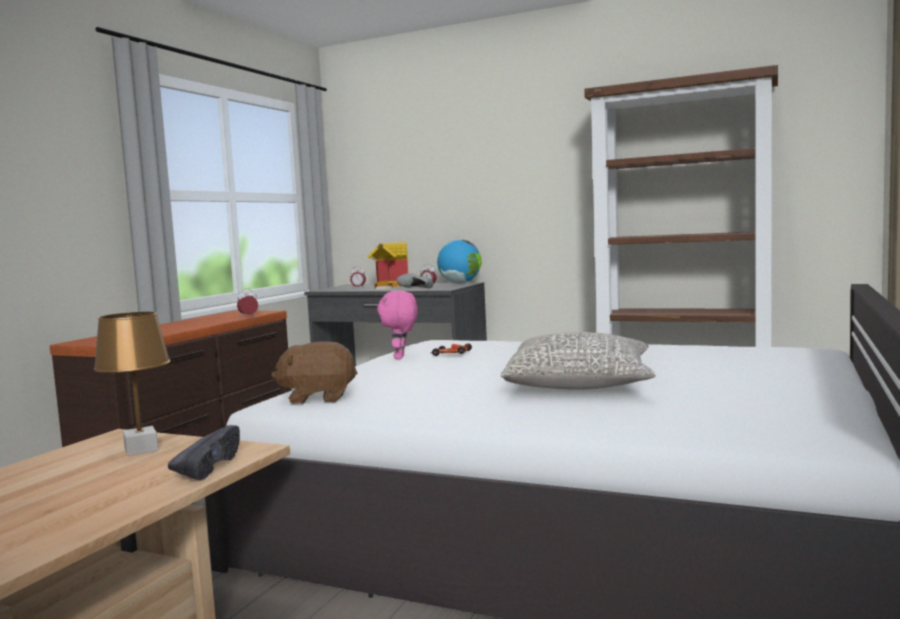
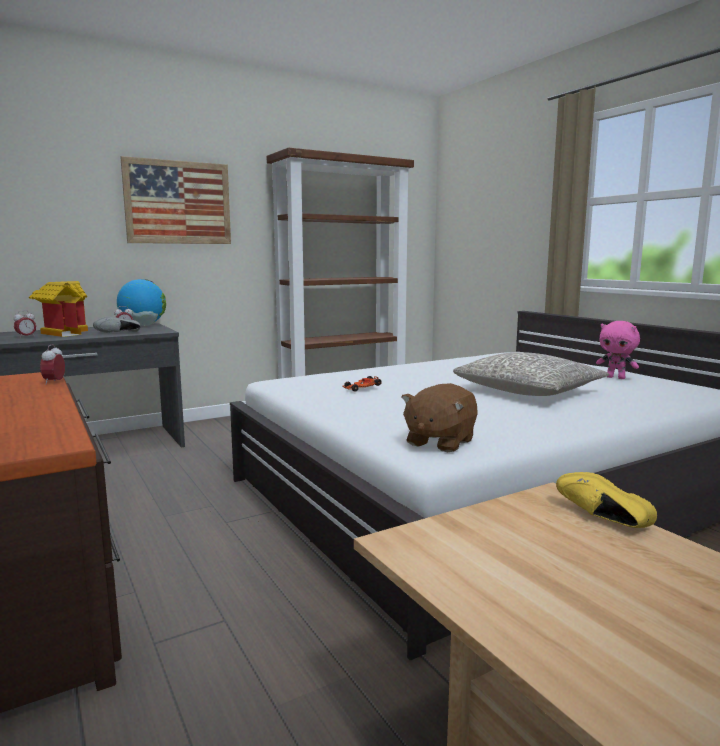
camera: 55 degrees left, 5 degrees up
brown table lamp [94,312,170,456] -> none
black shoe [168,425,240,480] -> yellow shoe [556,472,657,528]
pink plush toy [377,291,418,359] -> pink plush toy moved to [596,321,640,379]
none -> picture [120,156,231,244]

